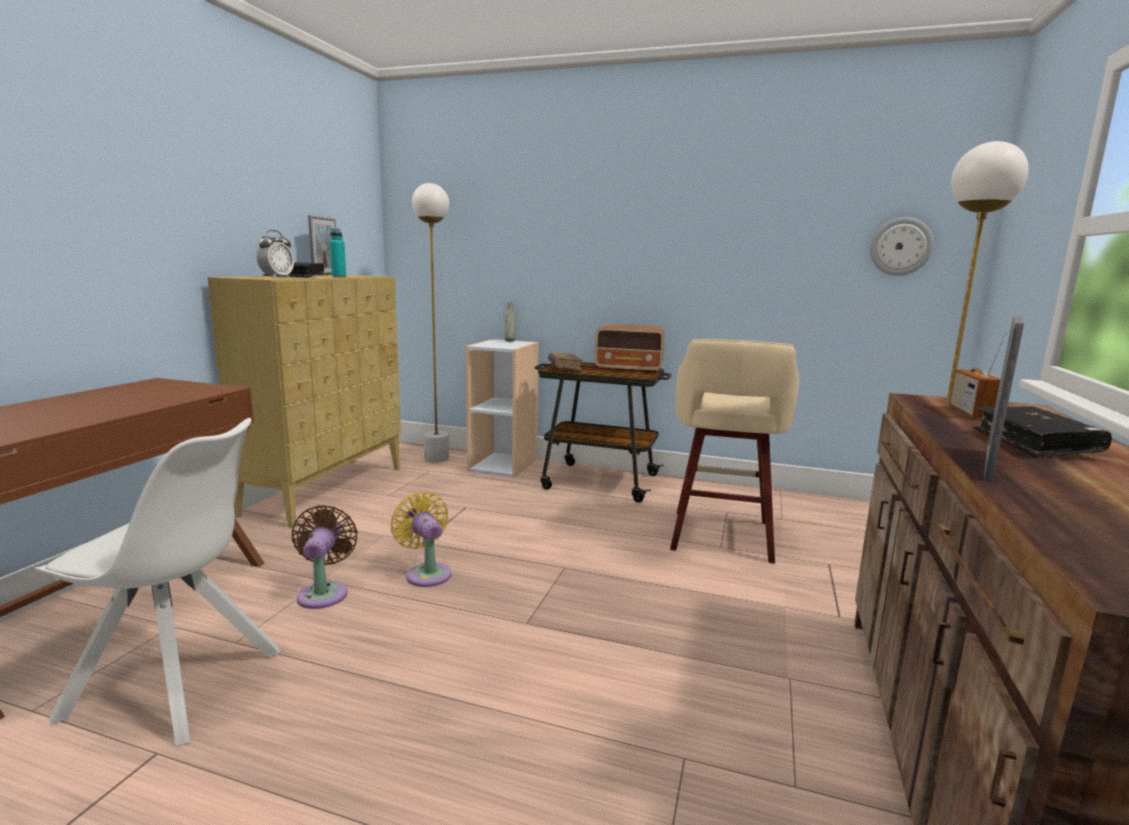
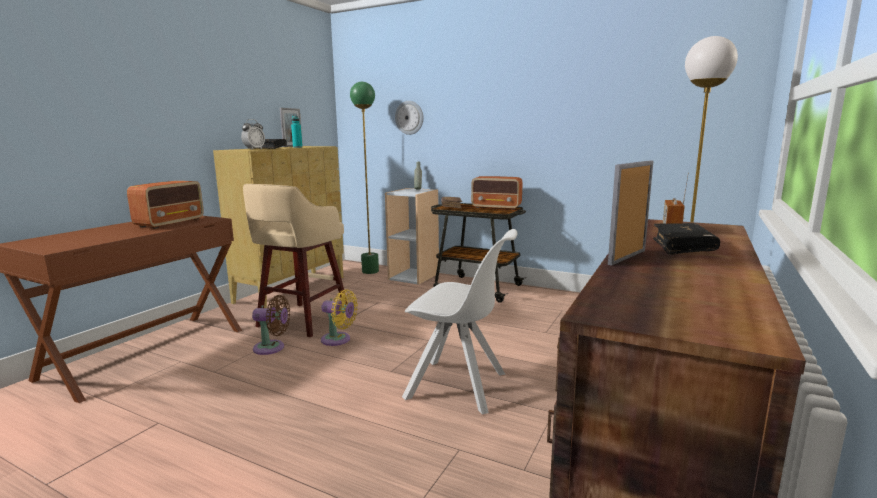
camera: 10 degrees right, 0 degrees up
white chair [35,418,279,746] -> white chair moved to [402,229,517,415]
brown fan [292,505,358,609] -> brown fan turned 90 degrees clockwise [252,295,290,355]
yellow fan [391,492,451,587] -> yellow fan turned 135 degrees clockwise [321,289,358,346]
white floor lamp [412,183,449,462] -> green floor lamp [350,82,379,274]
beige stool [670,339,799,564] -> beige stool moved to [243,184,347,337]
wall clock [870,217,934,276] -> wall clock moved to [395,101,423,135]
none -> radio [127,181,204,229]

